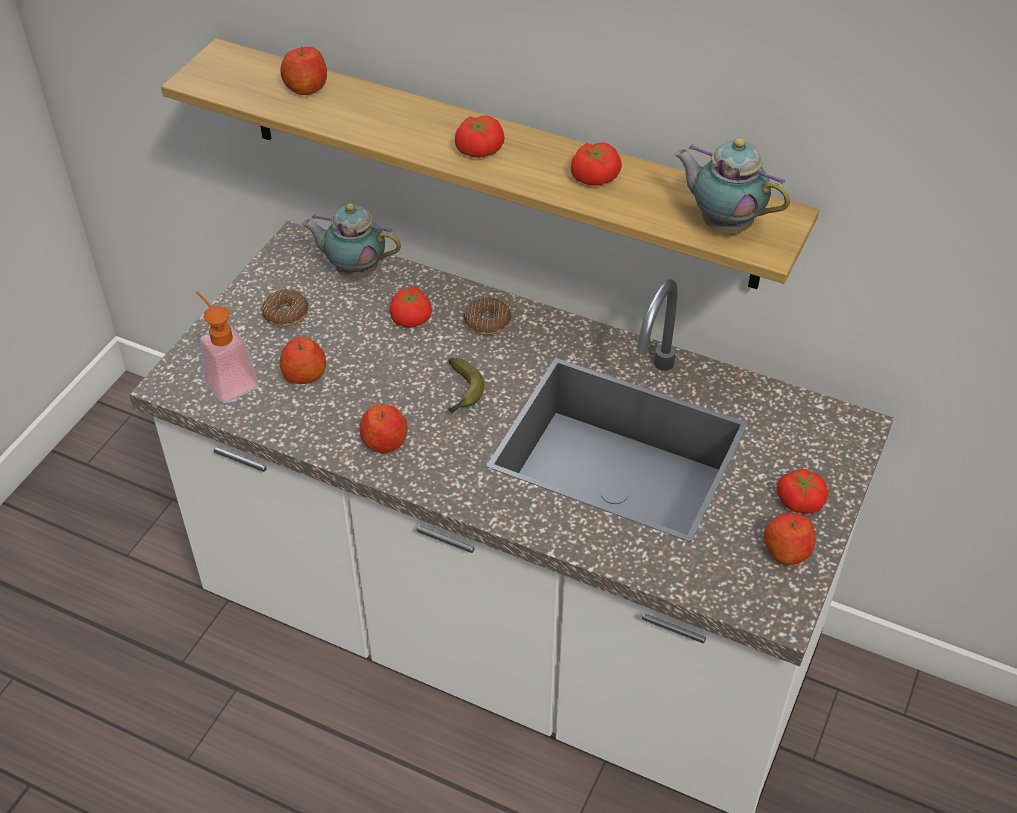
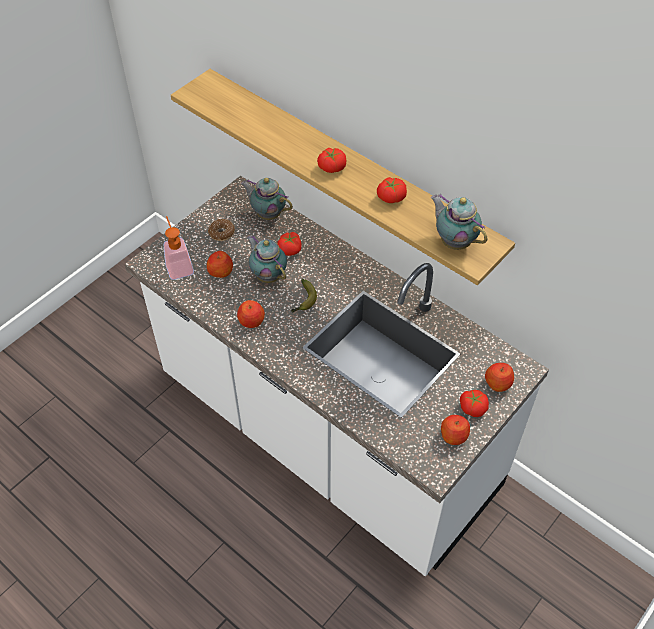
camera: 15 degrees right, 5 degrees up
apple [280,46,327,95] -> apple moved to [485,363,514,392]
donut [464,297,512,335] -> none
none -> teapot [247,235,287,283]

